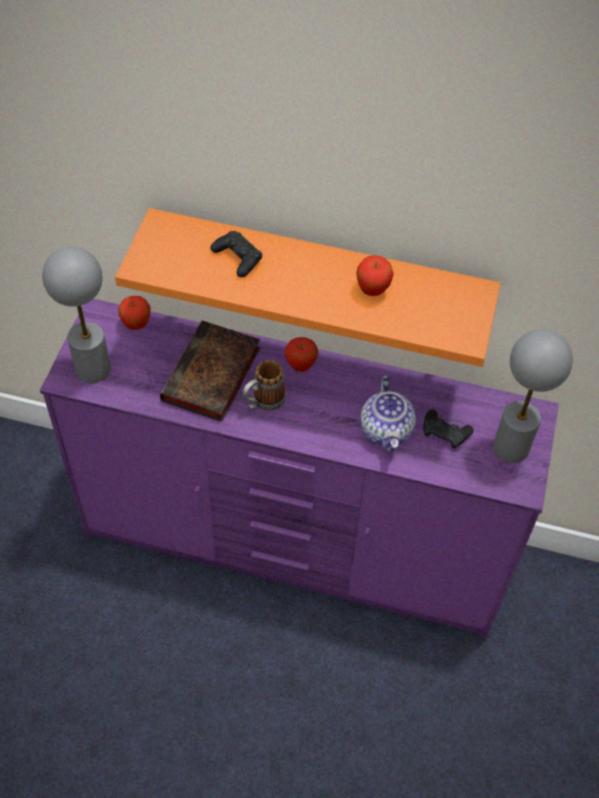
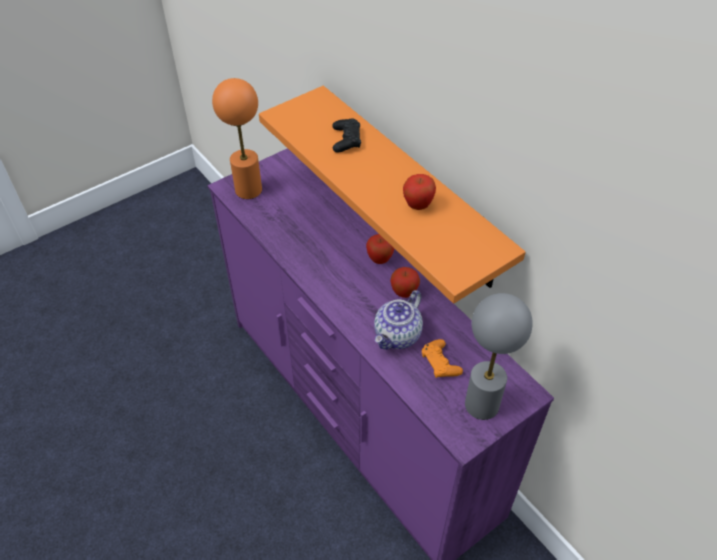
camera: 40 degrees right, 5 degrees down
grey table lamp [42,246,111,383] -> orange table lamp [212,78,262,199]
apple [118,296,151,330] -> apple moved to [390,267,420,298]
book [160,320,260,422] -> none
mug [243,360,286,410] -> none
black game controller [423,409,474,449] -> orange game controller [422,339,463,378]

